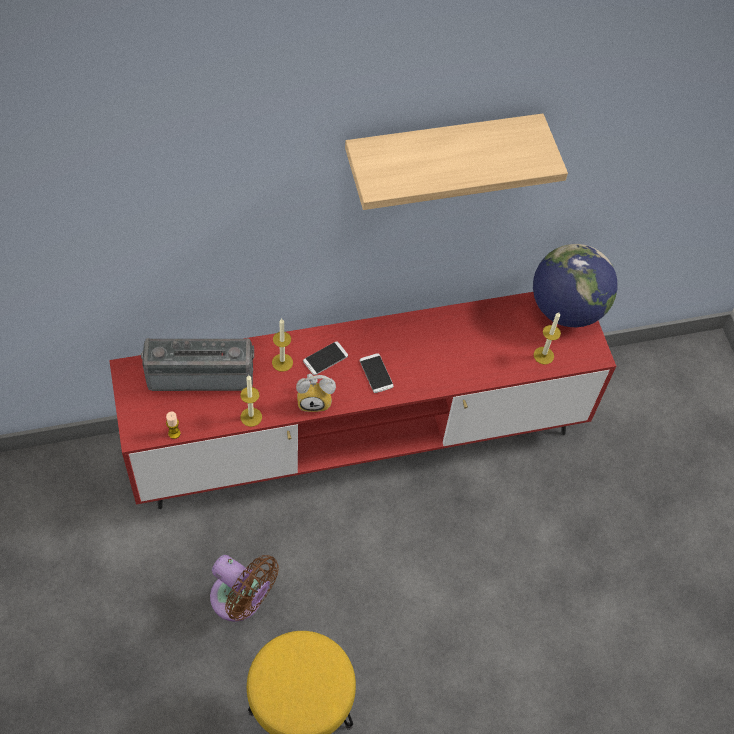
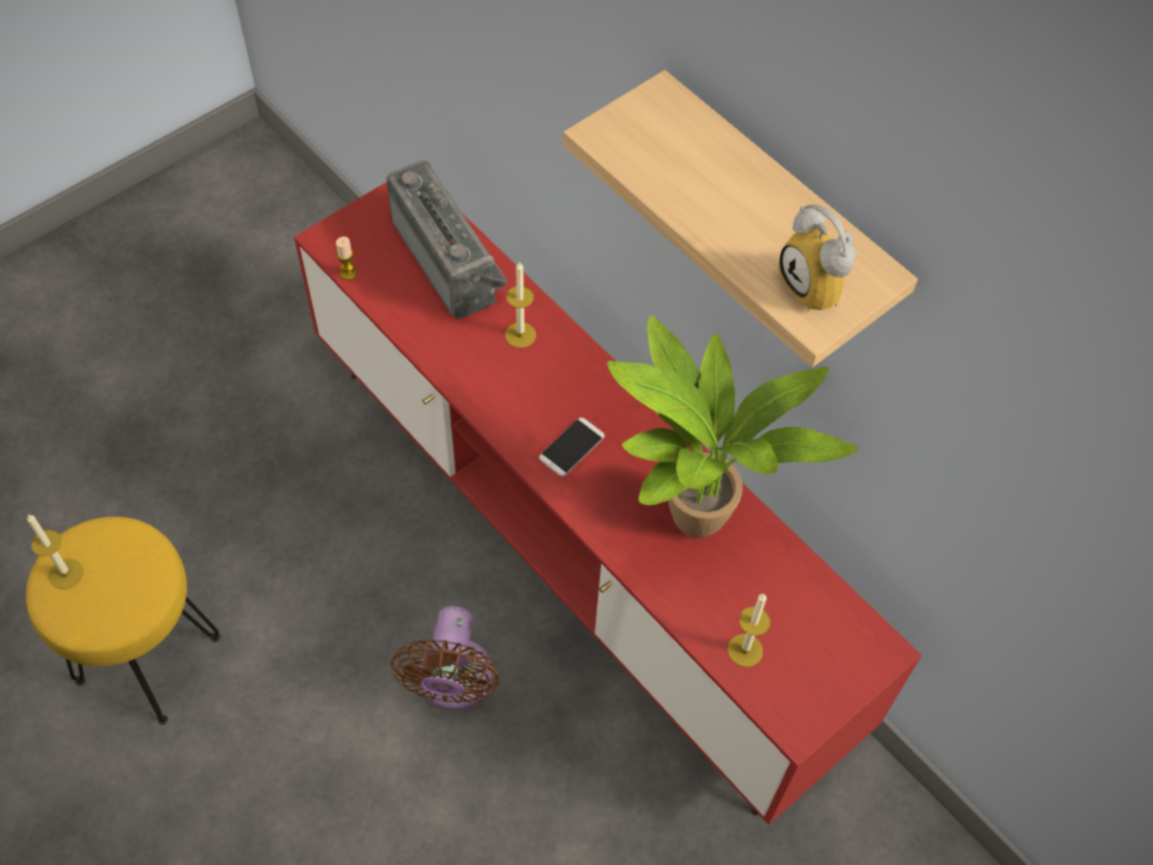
camera: 65 degrees right, 0 degrees up
brown fan [210,555,279,622] -> brown fan moved to [390,606,500,710]
candle [240,375,262,427] -> candle moved to [27,514,83,589]
alarm clock [296,373,336,412] -> alarm clock moved to [779,205,857,311]
phone [303,341,348,375] -> none
globe [533,244,617,327] -> none
none -> potted plant [607,315,858,538]

